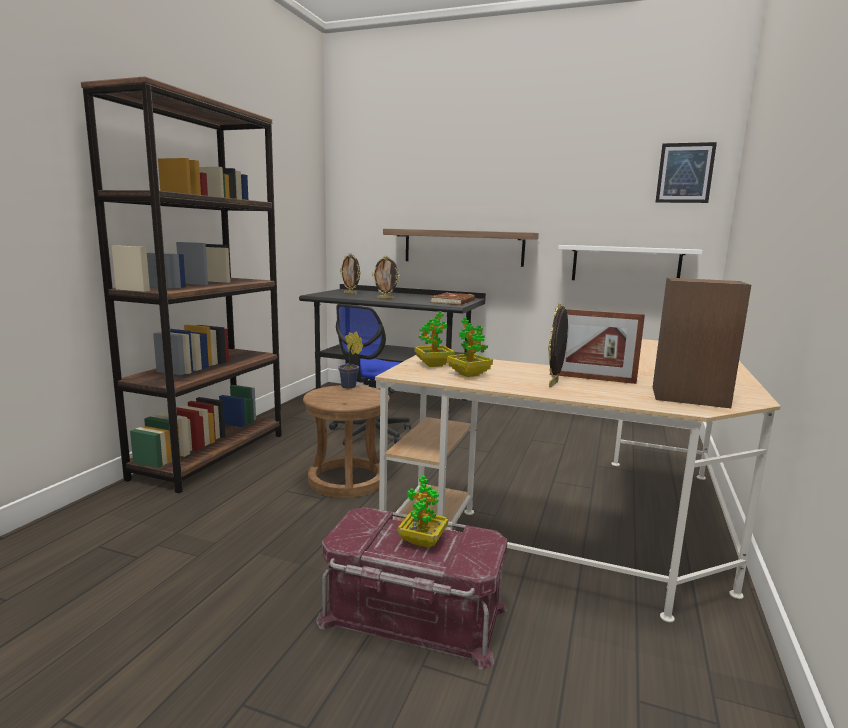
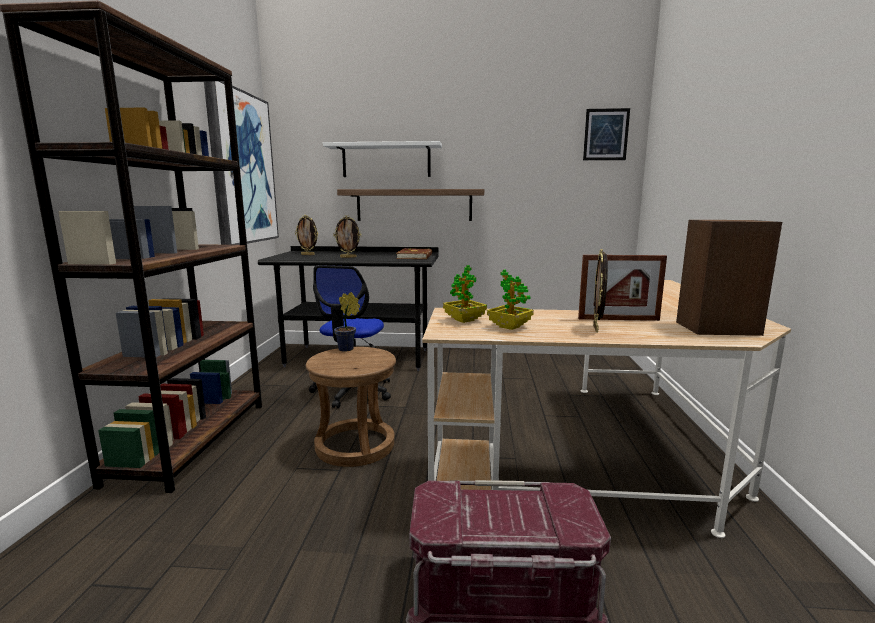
camera: 15 degrees left, 0 degrees up
potted plant [398,476,448,547] -> none
white shelf [558,245,703,280] -> white shelf moved to [323,141,442,177]
none -> picture [204,81,279,245]

